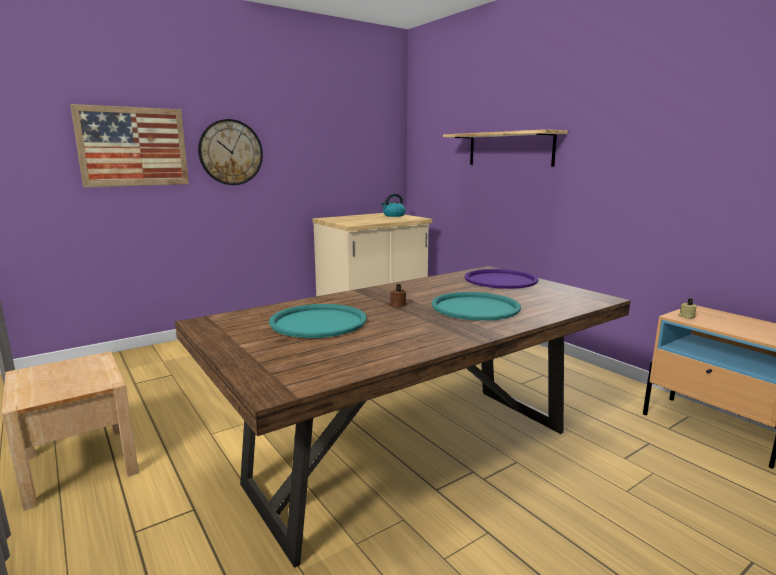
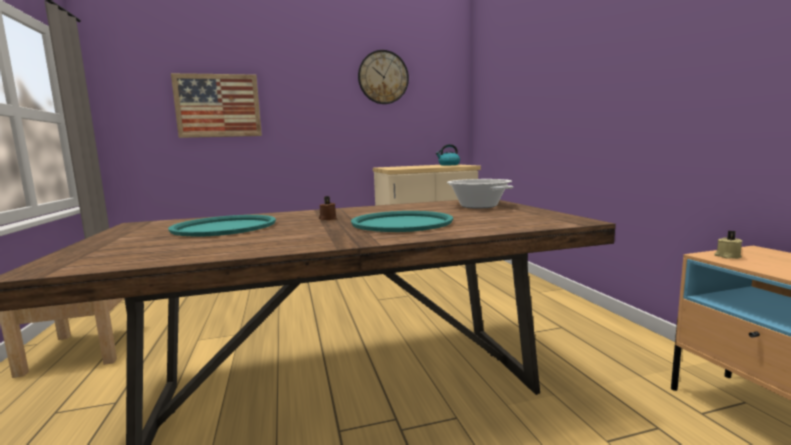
camera: 20 degrees right, 5 degrees down
wall clock [198,119,263,185] -> wall clock moved to [358,50,409,104]
shelf [443,129,568,166] -> none
purple tray [465,269,538,289] -> cooking pot [447,179,513,209]

